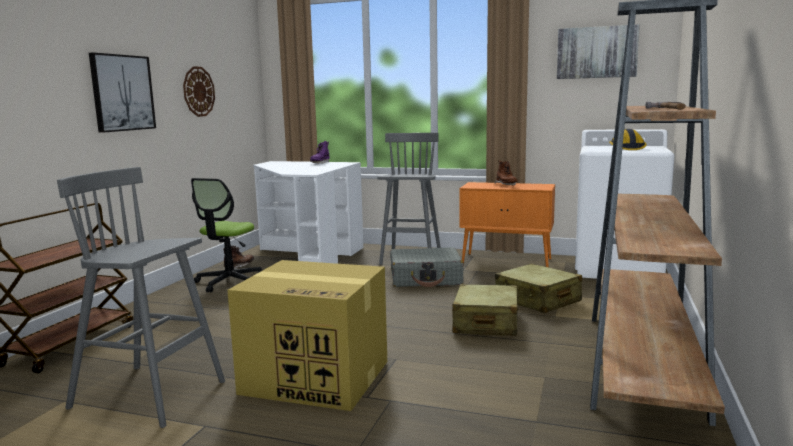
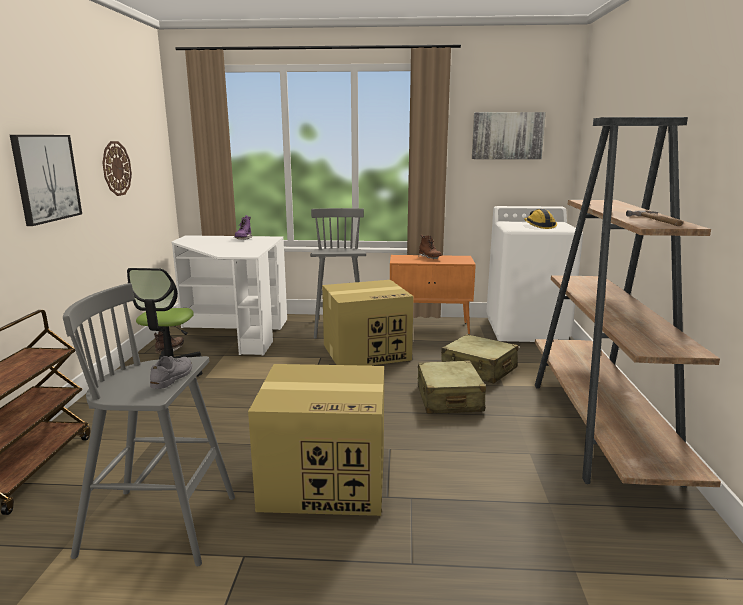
camera: 15 degrees left, 5 degrees up
grey suitcase [390,247,463,287] -> cardboard box [322,280,414,366]
none -> grey shoe [150,356,192,389]

